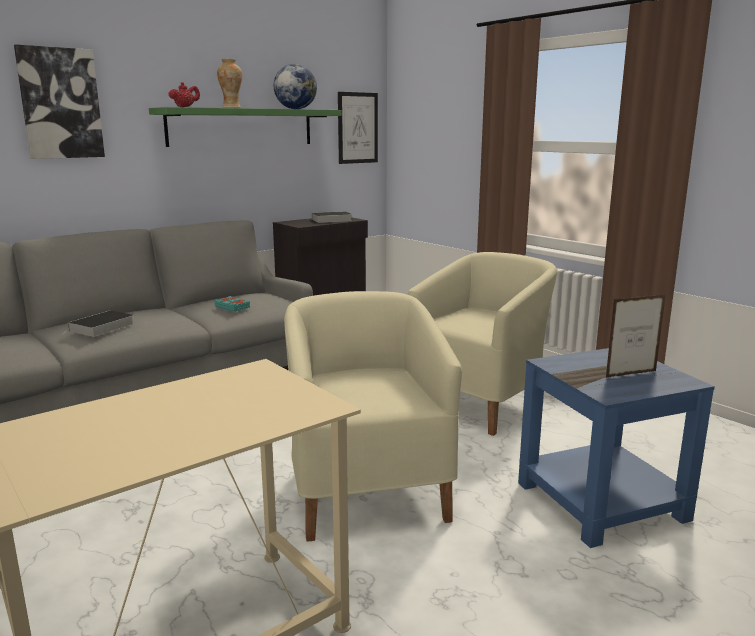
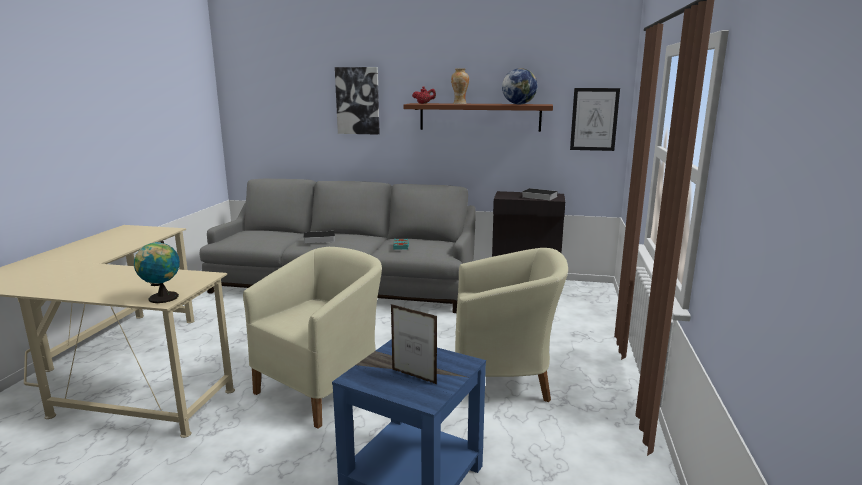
camera: 50 degrees right, 0 degrees up
green shelf [149,107,342,147] -> brown shelf [403,103,553,132]
none -> globe [134,241,180,303]

